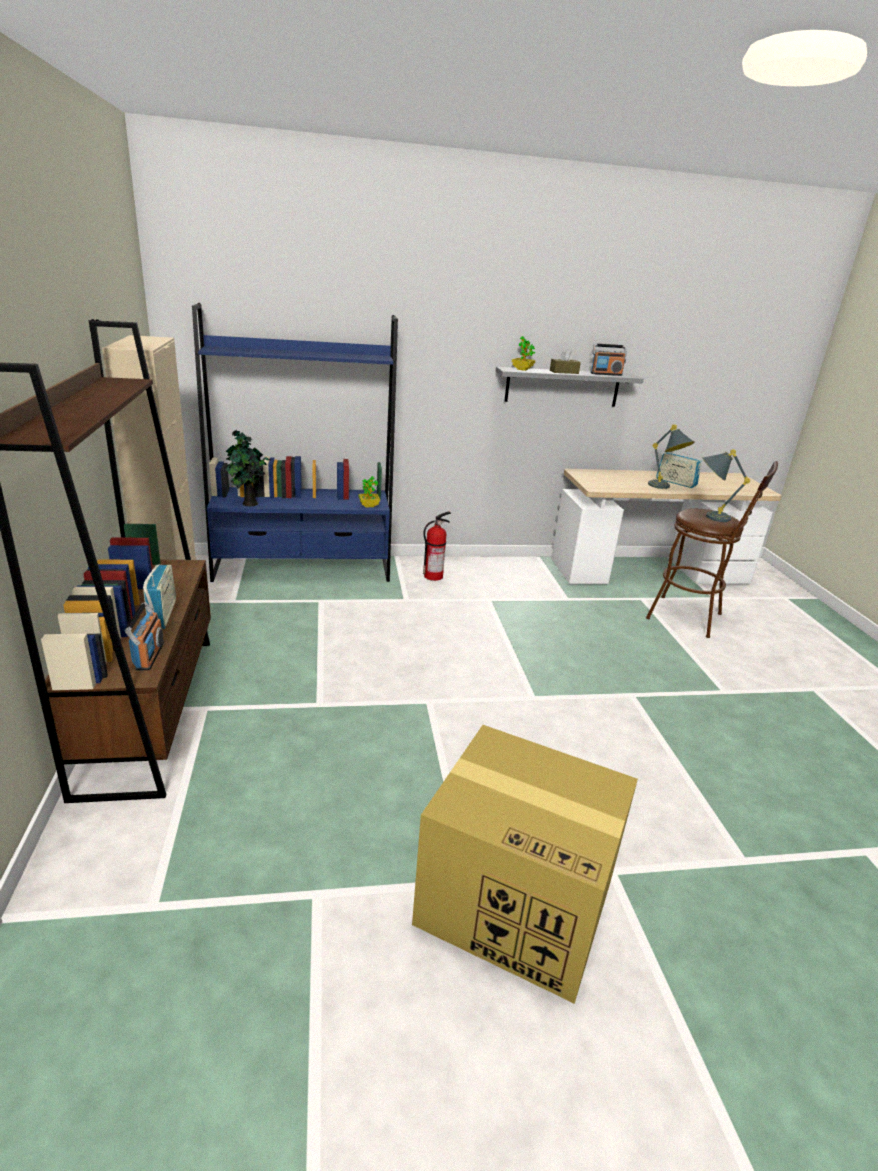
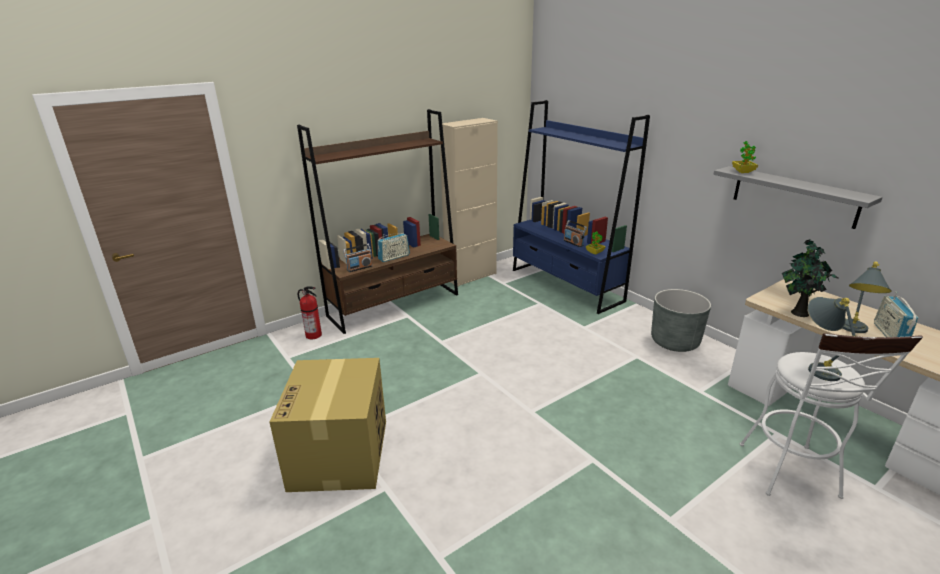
camera: 65 degrees right, 0 degrees up
potted plant [225,430,271,506] -> potted plant moved to [782,239,839,317]
fire extinguisher [423,512,451,581] -> fire extinguisher moved to [298,287,322,339]
brown tissue box [550,349,581,374] -> none
radio [591,344,626,376] -> radio moved to [564,220,587,247]
brown stool [646,461,778,638] -> white stool [740,333,923,499]
none -> grey planter [651,289,711,352]

